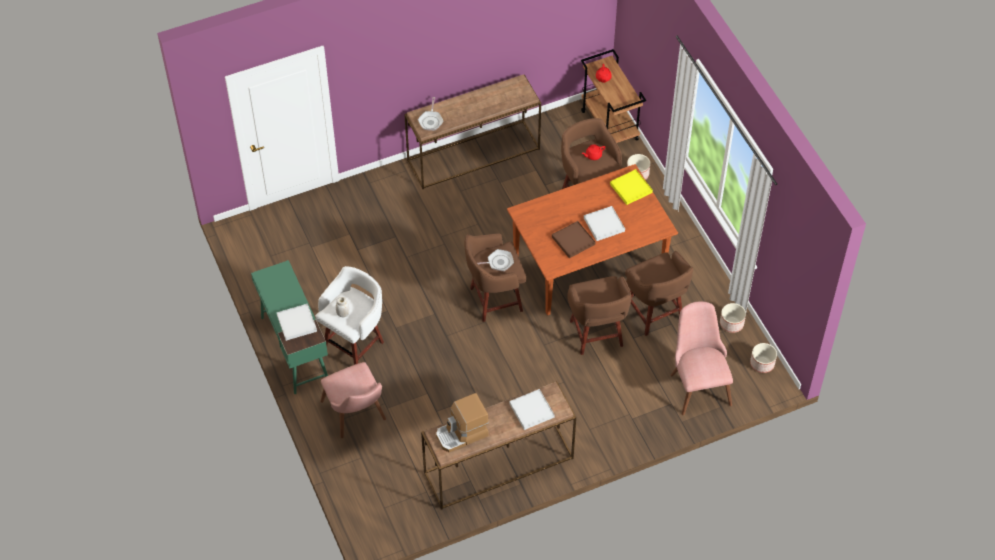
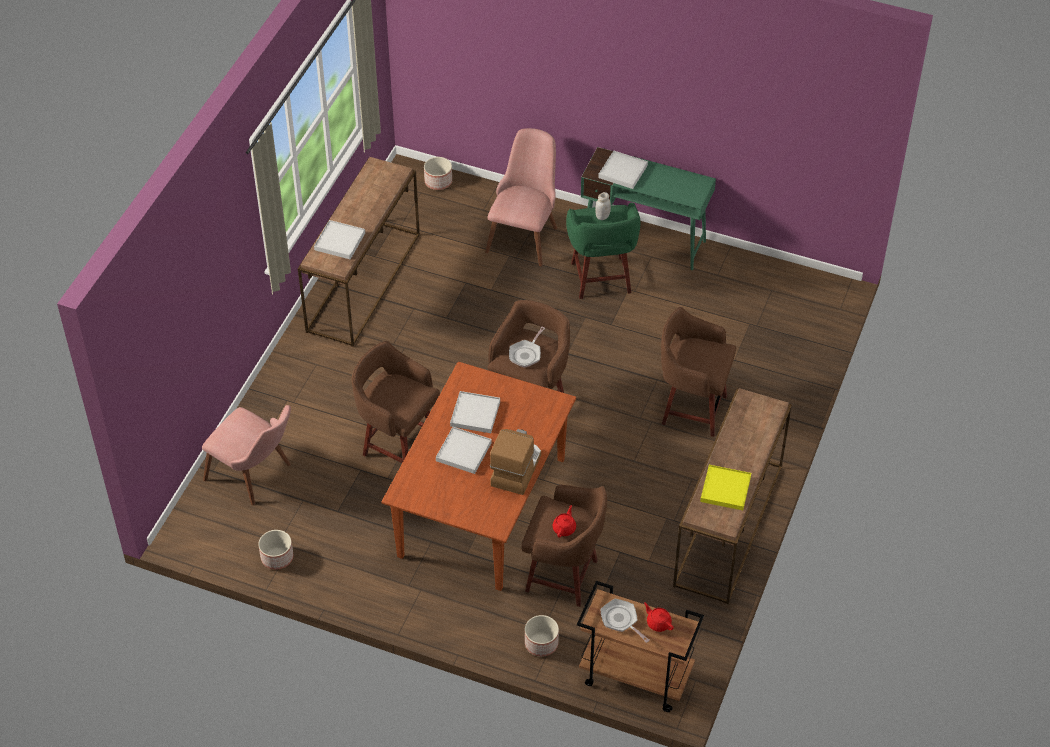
camera: 135 degrees right, 5 degrees down
white stool [316,266,384,365] -> green stool [566,202,641,299]
pink chair [320,362,386,438] -> pink chair turned 90 degrees clockwise [485,128,557,266]
frying pan [418,97,443,131] -> frying pan moved to [600,599,650,643]
coffee machine [436,393,489,452] -> coffee machine moved to [490,429,541,495]
brown tray [552,221,595,258] -> white tray [450,391,500,433]
yellow tray [610,169,653,205] -> yellow tray moved to [700,465,751,510]
brown stool [625,251,693,336] -> brown stool moved to [661,307,736,437]
planter [750,343,777,373] -> planter moved to [424,157,452,190]

